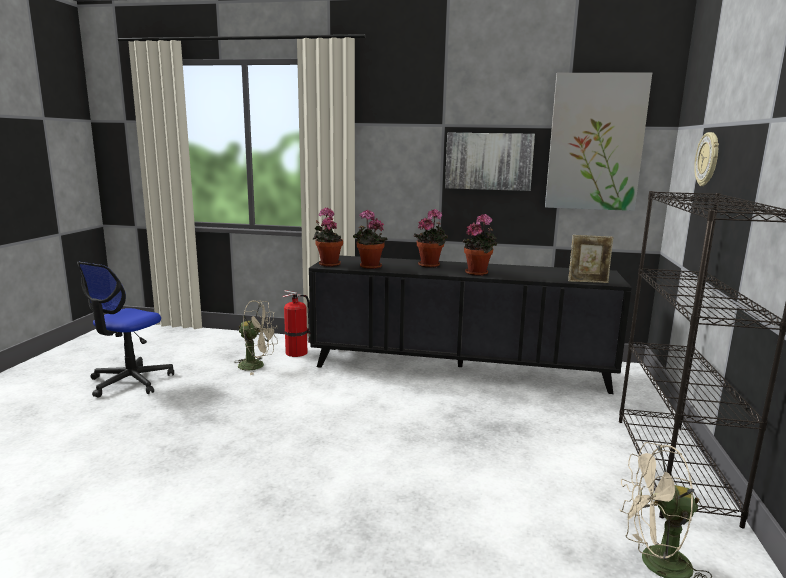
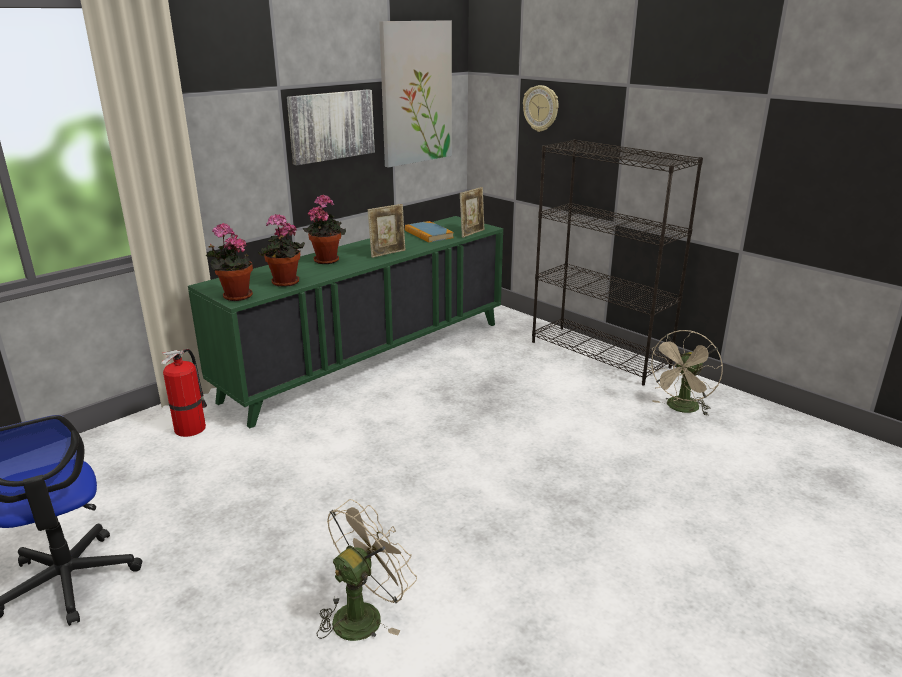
camera: 55 degrees left, 10 degrees up
beige fan [234,300,278,375] -> beige fan moved to [316,499,417,641]
black cabinet [309,255,632,394] -> green cabinet [188,216,503,428]
potted plant [463,214,497,276] -> picture frame [368,204,406,258]
none -> book [405,221,454,243]

